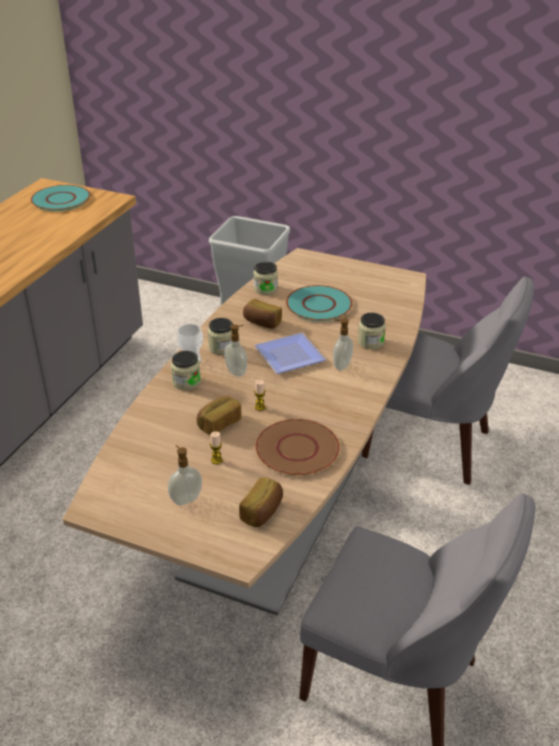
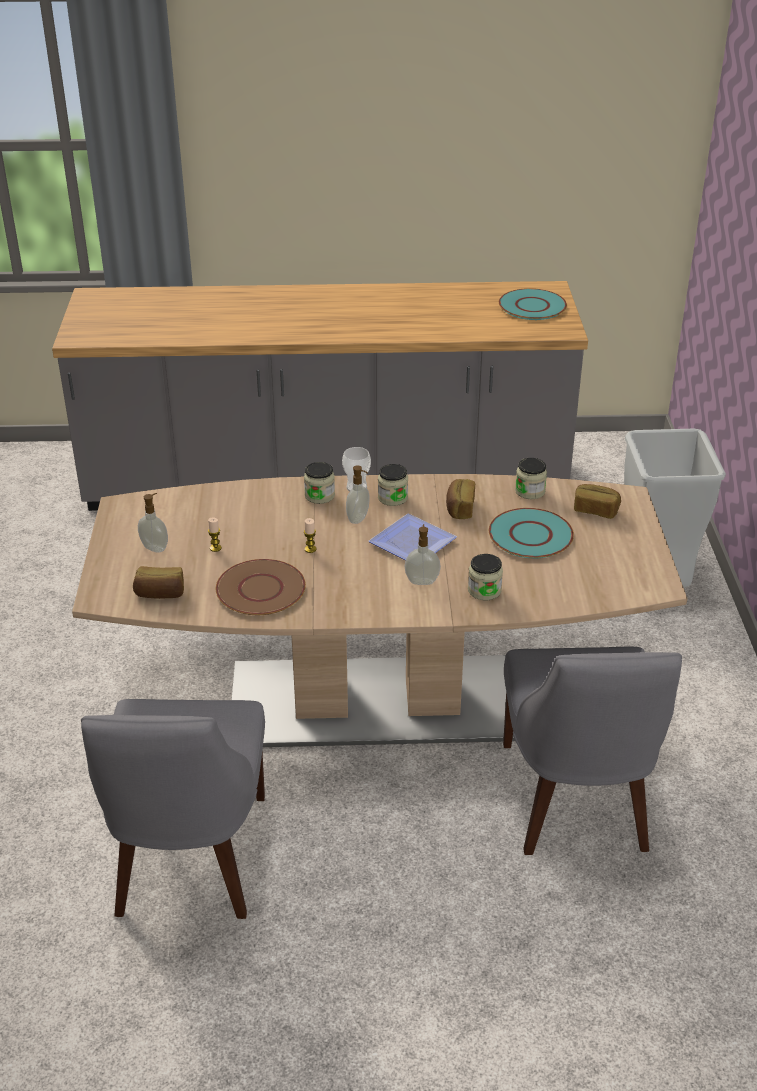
camera: 65 degrees right, 0 degrees up
bread [197,396,241,435] -> bread moved to [574,484,621,519]

